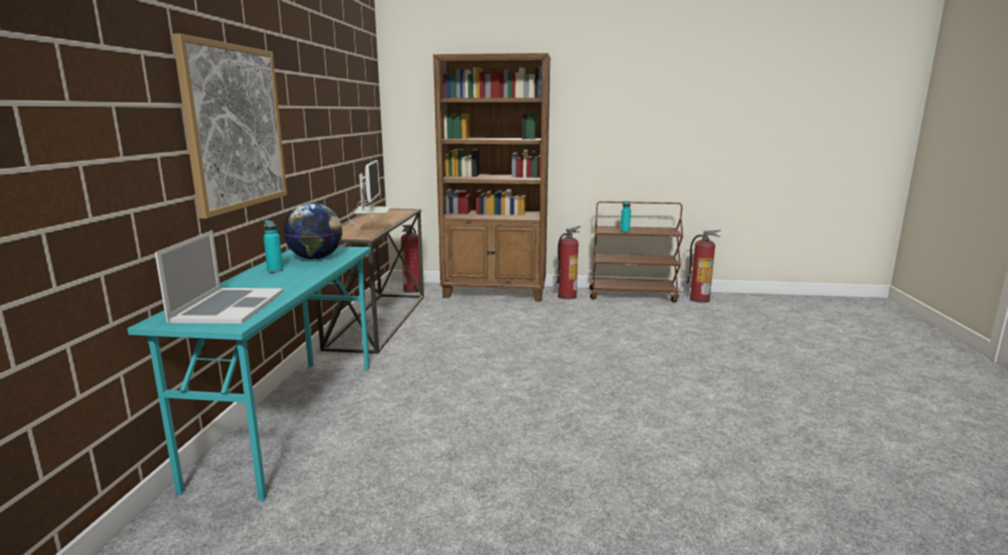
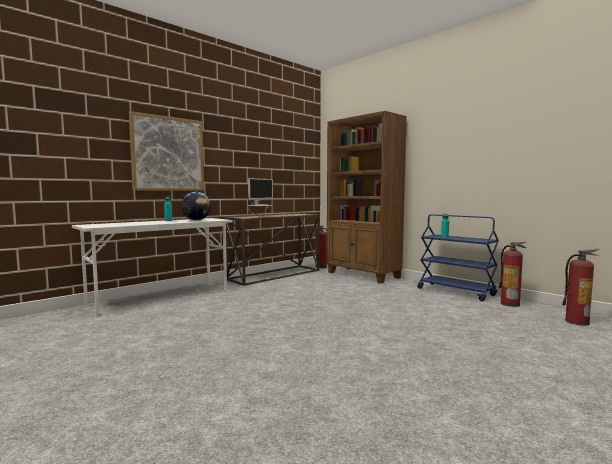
camera: 40 degrees right, 10 degrees down
turquoise desk [127,246,371,502] -> white desk [72,218,233,316]
laptop [155,230,284,324] -> none
fire extinguisher [556,226,581,299] -> fire extinguisher moved to [562,249,599,326]
brown cart [589,201,683,302] -> blue cart [417,214,499,301]

